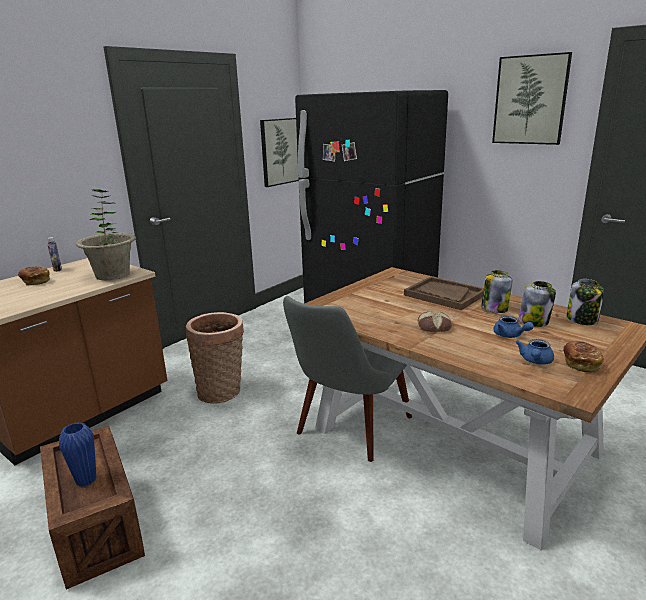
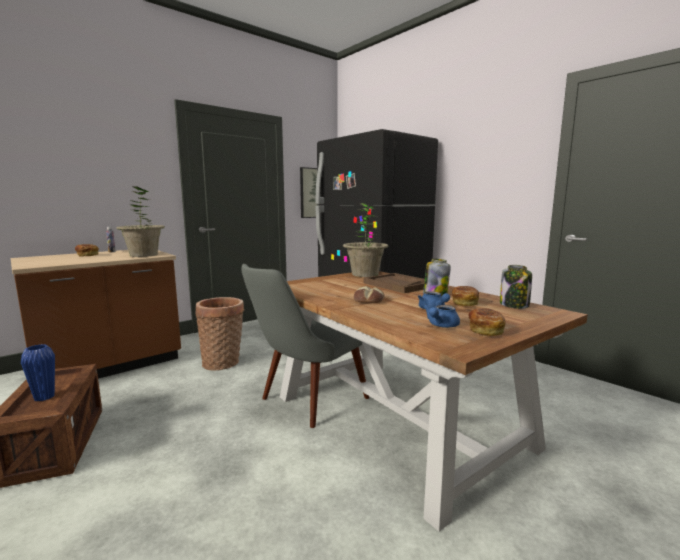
camera: 10 degrees right, 10 degrees down
picture [492,52,572,145] -> none
jar [518,281,556,327] -> bread [452,286,479,306]
none -> potted plant [343,203,388,277]

